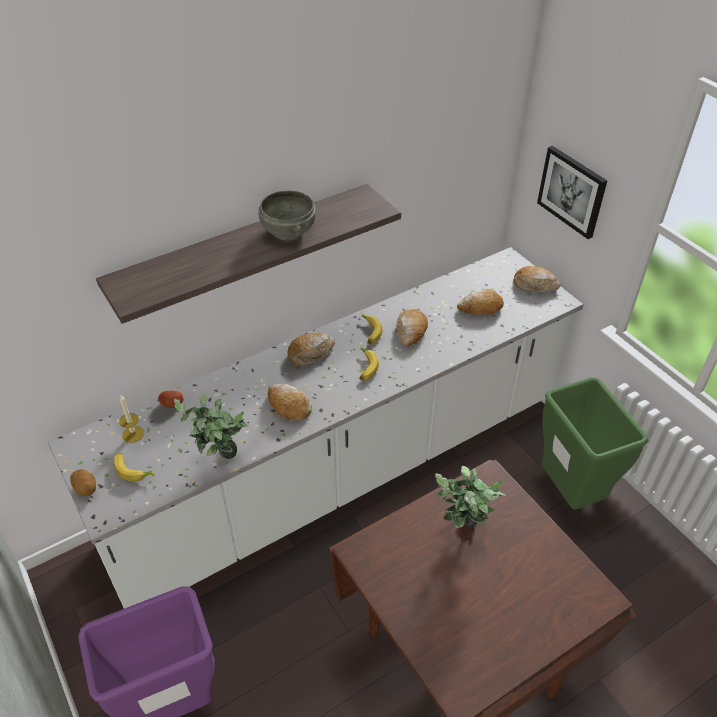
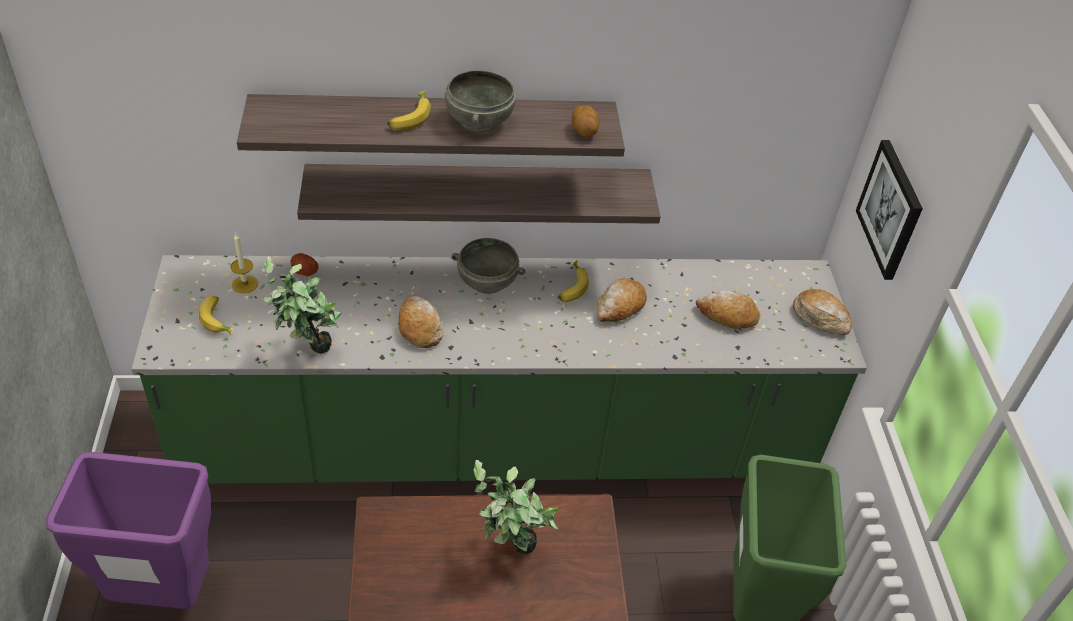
camera: 25 degrees right, 0 degrees up
white counter [48,247,583,608] -> green counter [131,255,867,484]
potato [70,469,96,496] -> potato moved to [572,105,599,138]
bread [287,333,335,366] -> grey bowl [452,238,525,294]
banana [359,345,379,381] -> banana moved to [387,91,431,131]
none -> shelf [297,164,661,224]

